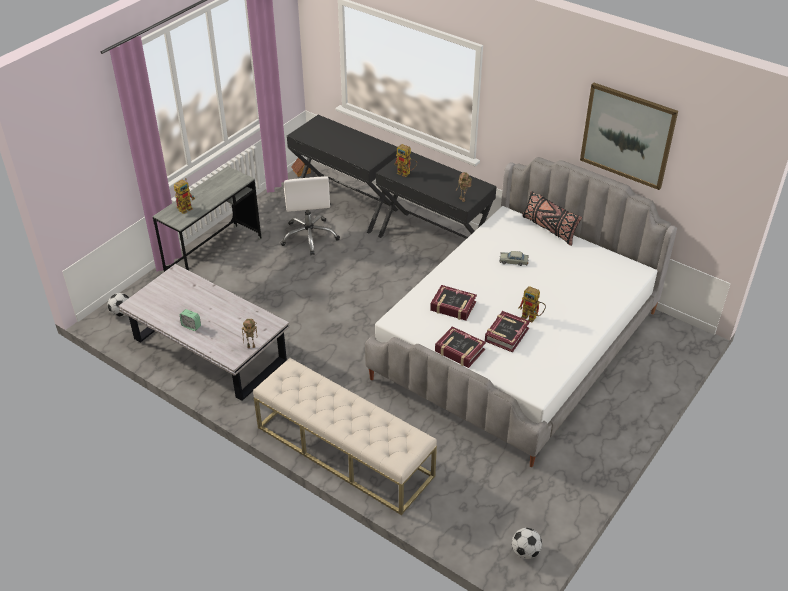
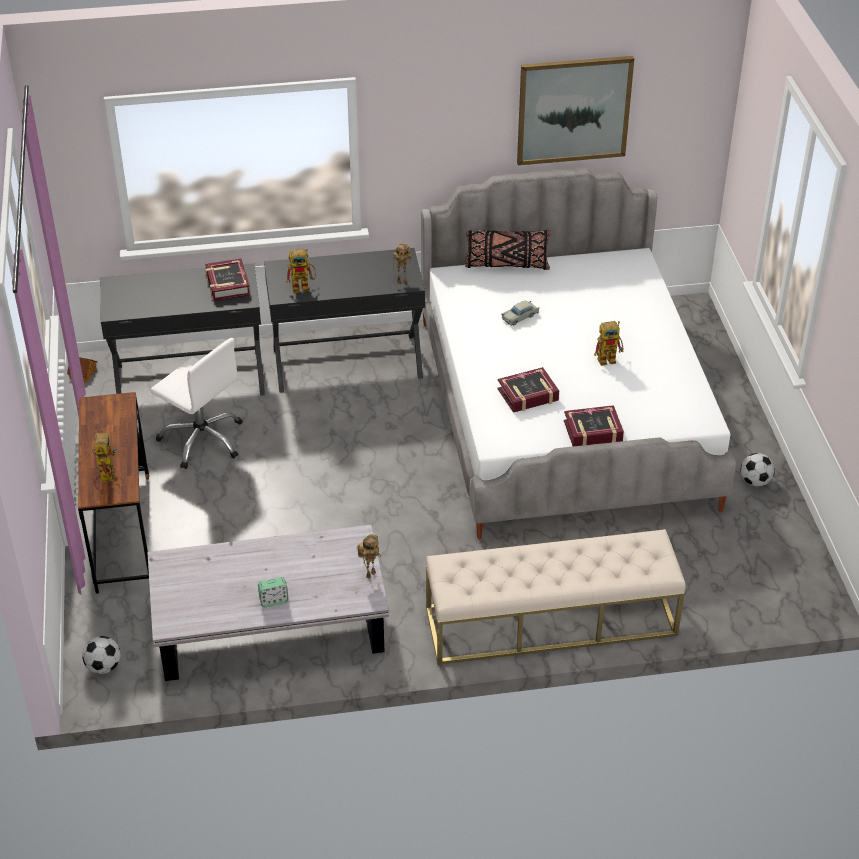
camera: 45 degrees left, 0 degrees up
grey desk [153,166,262,272] -> brown desk [78,392,149,594]
book [485,311,530,352] -> book moved to [205,259,250,301]
football [512,528,542,559] -> football moved to [741,453,775,487]

